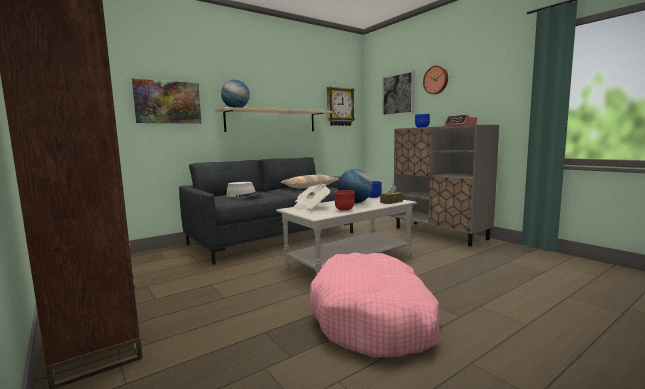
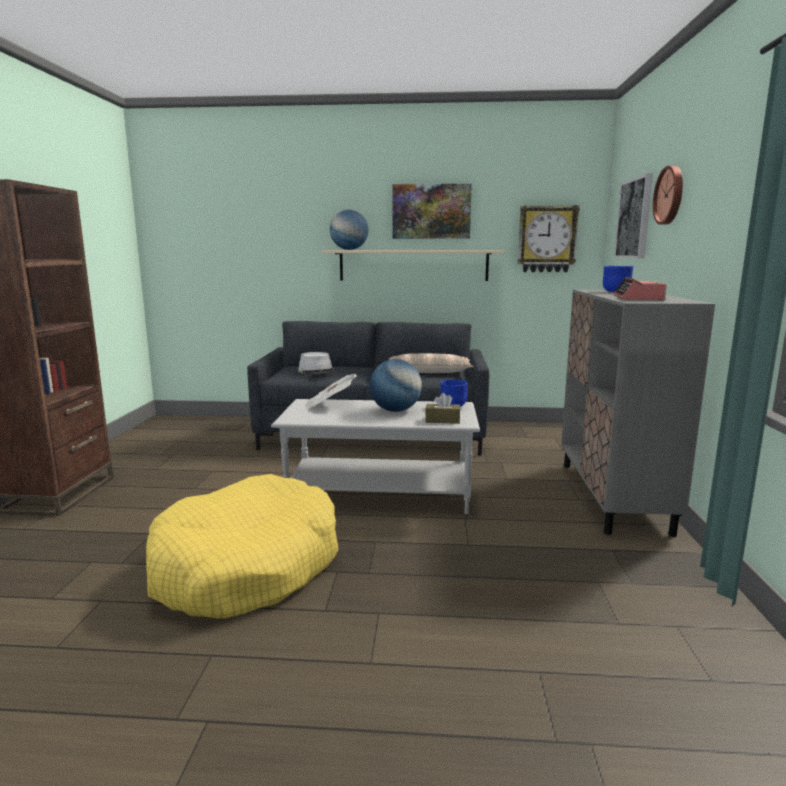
camera: 40 degrees right, 5 degrees up
picture [132,78,201,124] -> picture moved to [392,184,472,239]
pink dog bed [309,253,441,357] -> yellow dog bed [146,474,338,618]
red bowl [335,190,355,211] -> none

